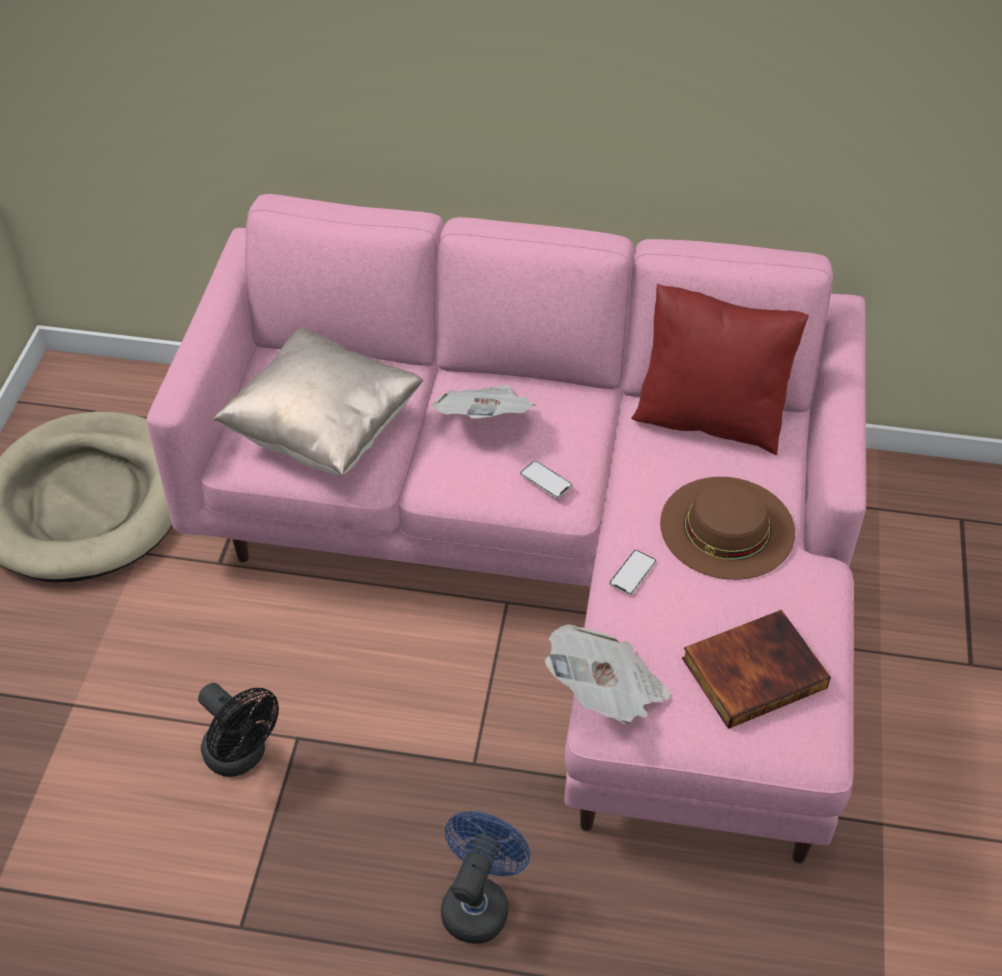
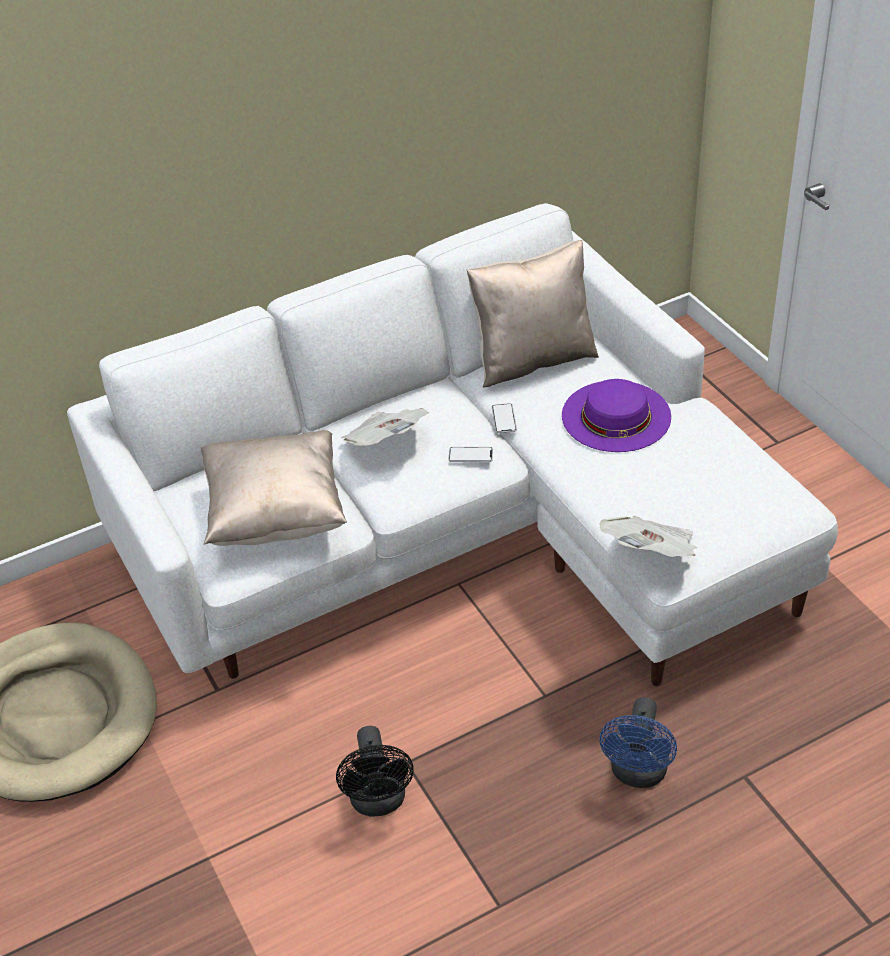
camera: 35 degrees left, 5 degrees down
pink sofa [146,194,866,863] -> white sofa [67,203,838,686]
black fan [198,683,279,777] -> black fan turned 75 degrees clockwise [336,726,414,817]
blue fan [441,811,530,944] -> blue fan turned 150 degrees counterclockwise [600,697,677,788]
phone [609,550,657,595] -> phone moved to [492,403,517,433]
red pillow [631,283,809,455] -> beige pillow [467,240,599,387]
brown hat [660,477,795,580] -> purple hat [562,379,671,452]
book [682,610,831,729] -> none

